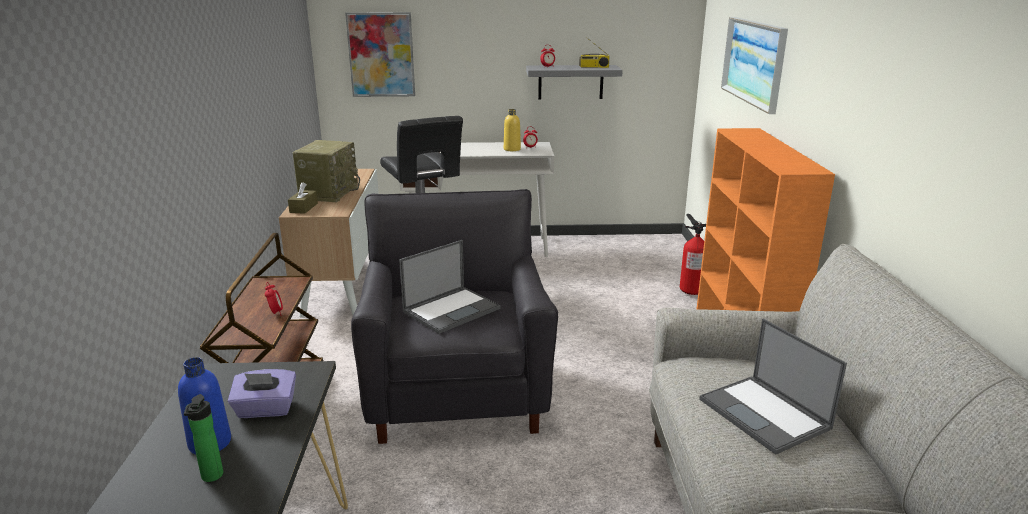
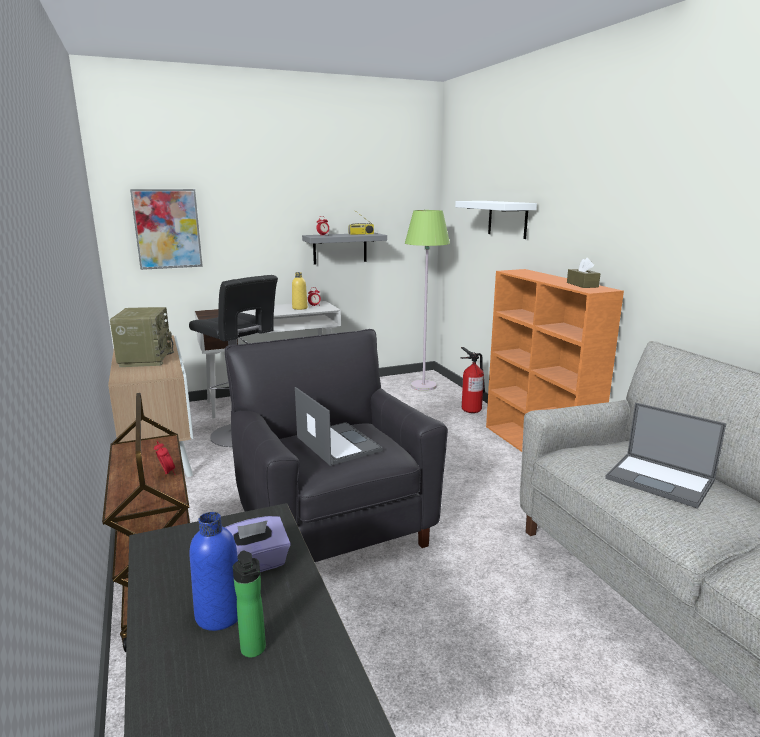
camera: 20 degrees left, 5 degrees down
brown tissue box [288,182,318,214] -> brown tissue box moved to [567,257,601,288]
laptop [399,240,500,334] -> laptop turned 60 degrees counterclockwise [295,387,383,466]
picture [721,17,788,114] -> white shelf [455,201,537,239]
none -> green floor lamp [405,210,450,391]

